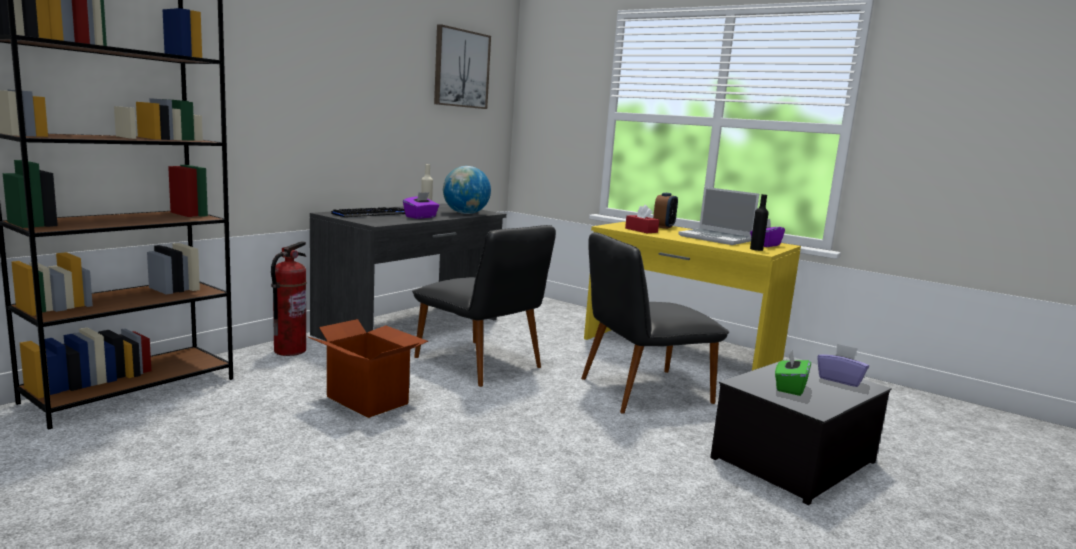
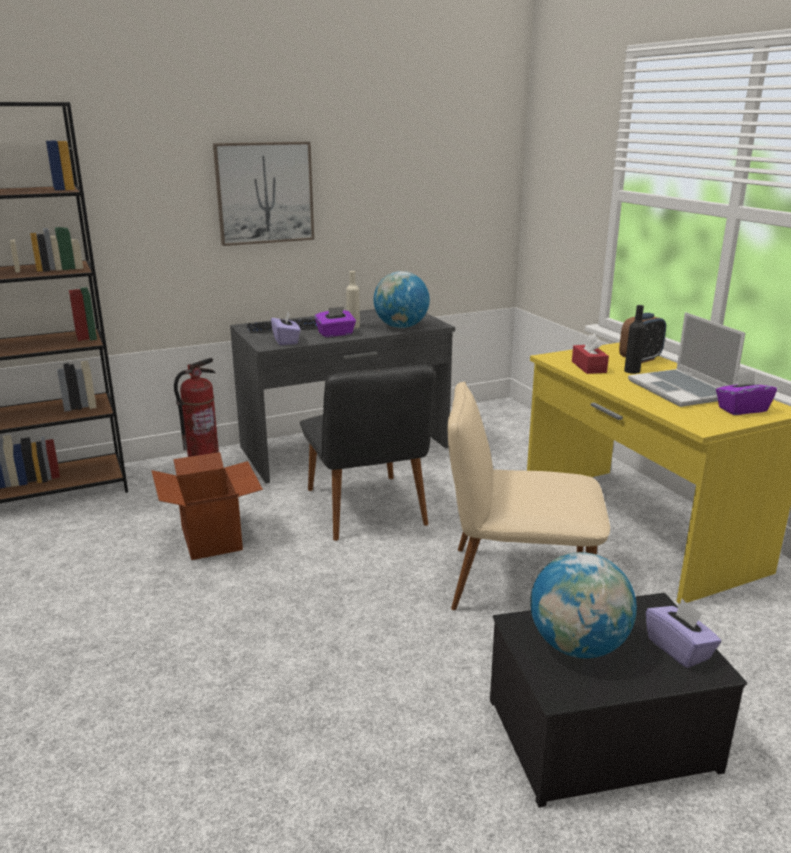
camera: 30 degrees right, 10 degrees up
picture [434,24,491,109] -> picture moved to [213,142,314,246]
black chair [581,232,729,414] -> beige chair [447,382,610,610]
black bottle [750,194,769,251] -> black bottle moved to [624,305,646,374]
green tissue box [775,350,811,396] -> globe [530,552,637,658]
none -> purple tissue box [271,312,300,345]

